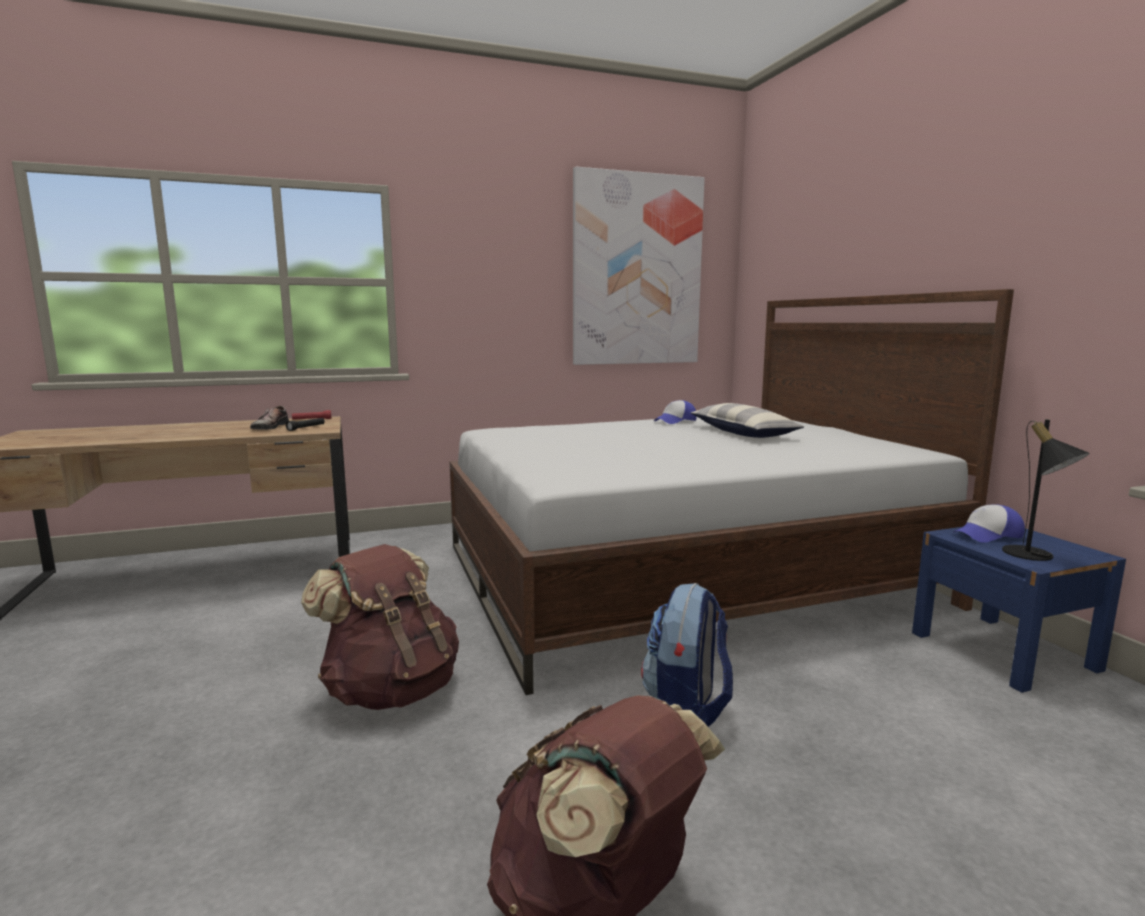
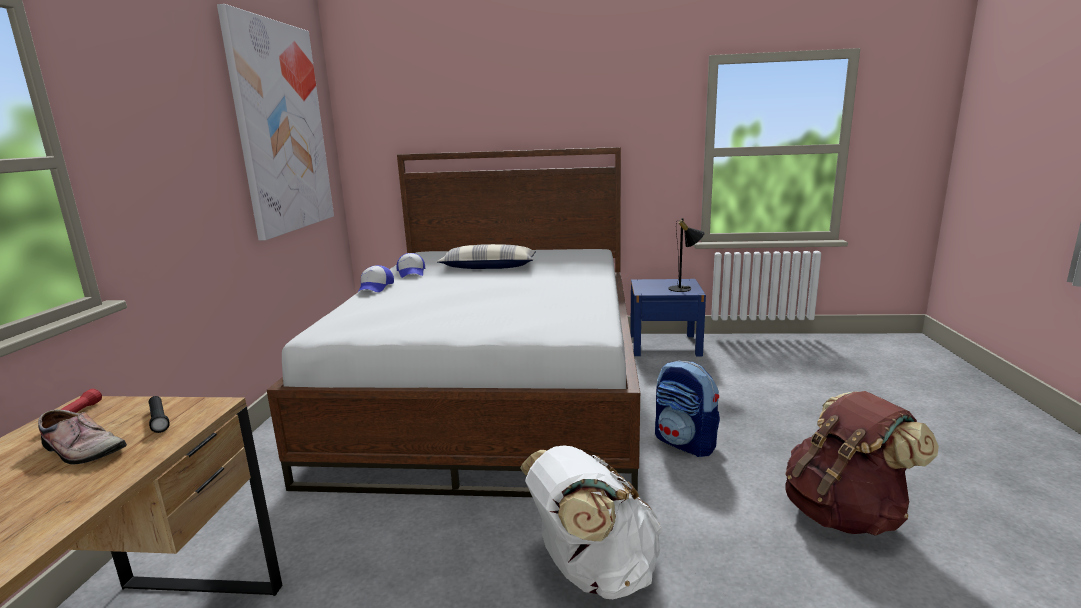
camera: 65 degrees left, 5 degrees up
brown backpack [301,544,459,710] -> white backpack [520,446,663,599]
cap [952,505,1025,543] -> cap moved to [358,265,394,292]

